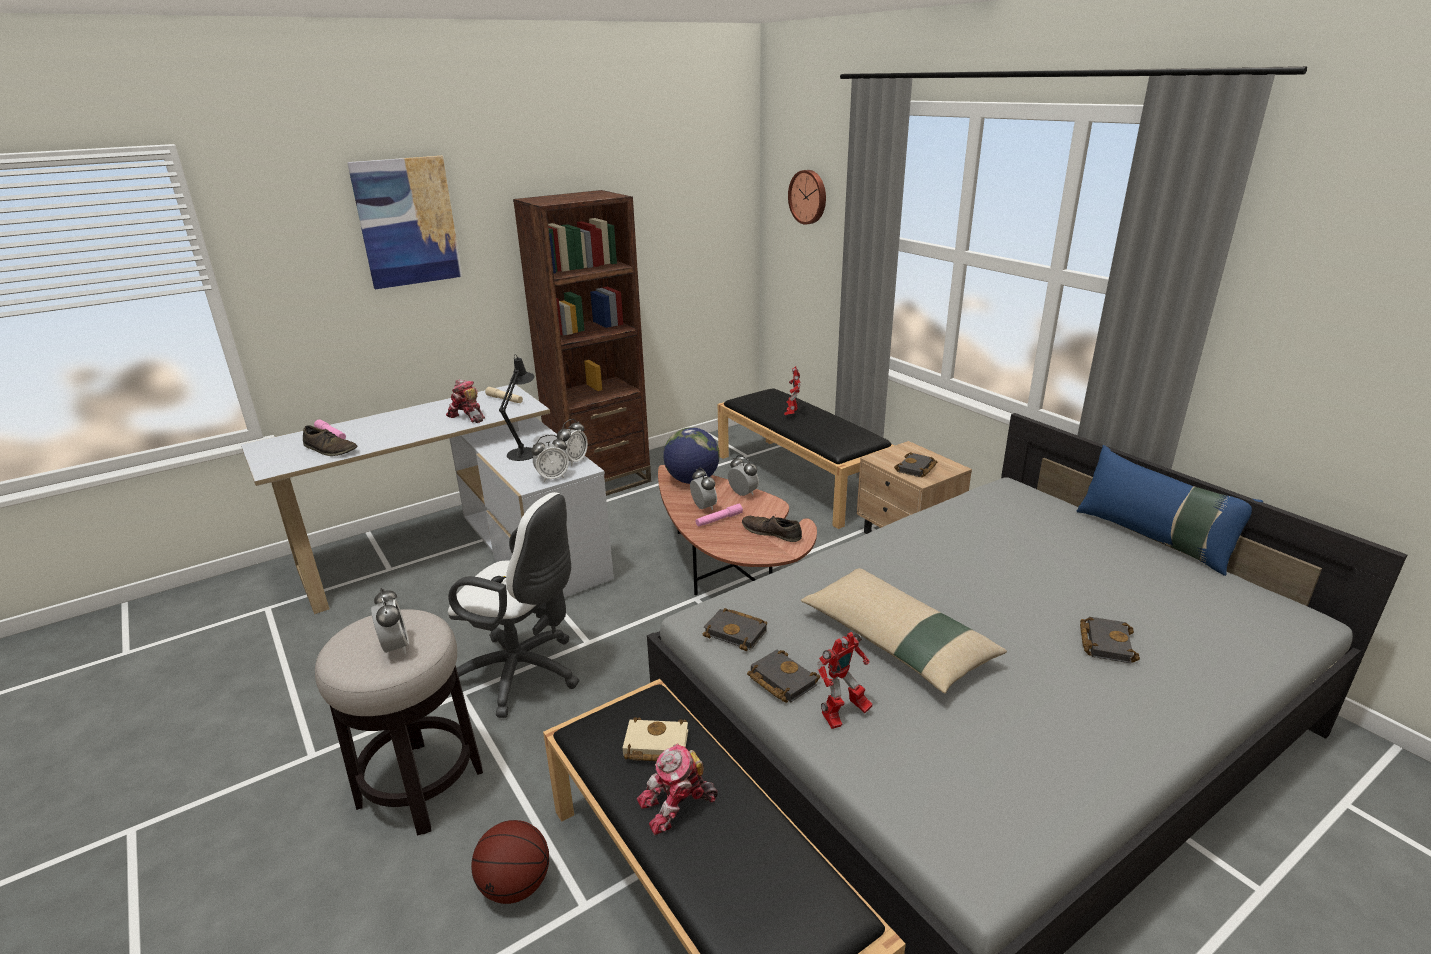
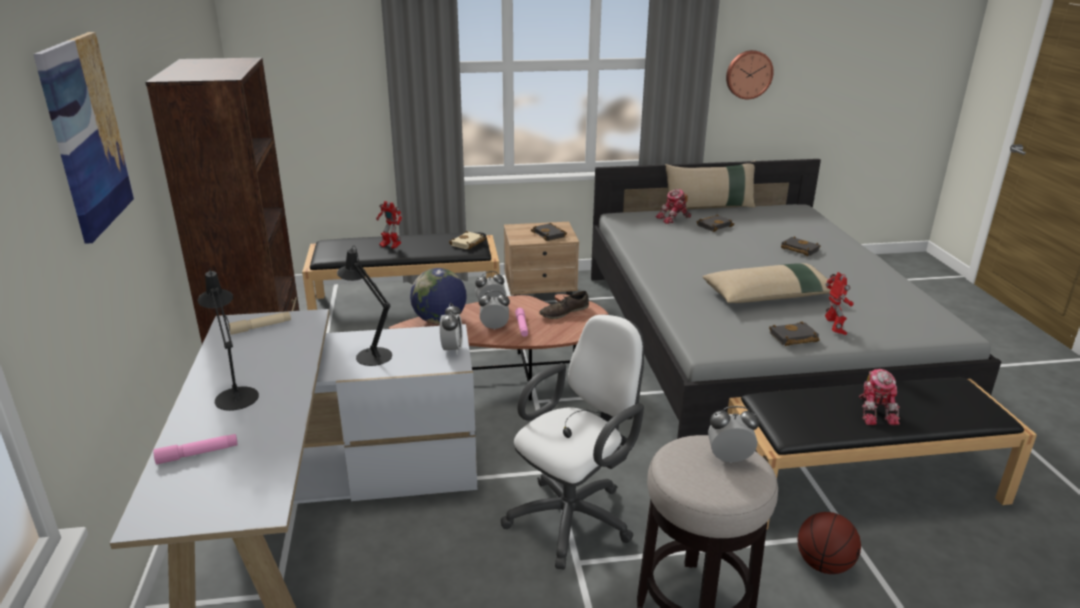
camera: 65 degrees left, 0 degrees up
brown shoe [303,425,357,456] -> none
toy robot [446,379,485,423] -> toy robot moved to [655,189,691,224]
alarm clock [557,419,588,466] -> none
beige book [623,717,688,761] -> beige book moved to [449,231,486,250]
black book [703,608,767,651] -> black book moved to [696,214,734,232]
wall clock [788,170,826,225] -> wall clock moved to [726,50,774,99]
blue pillow [1076,445,1263,576] -> beige pillow [665,160,756,212]
none -> black table lamp [198,268,259,411]

